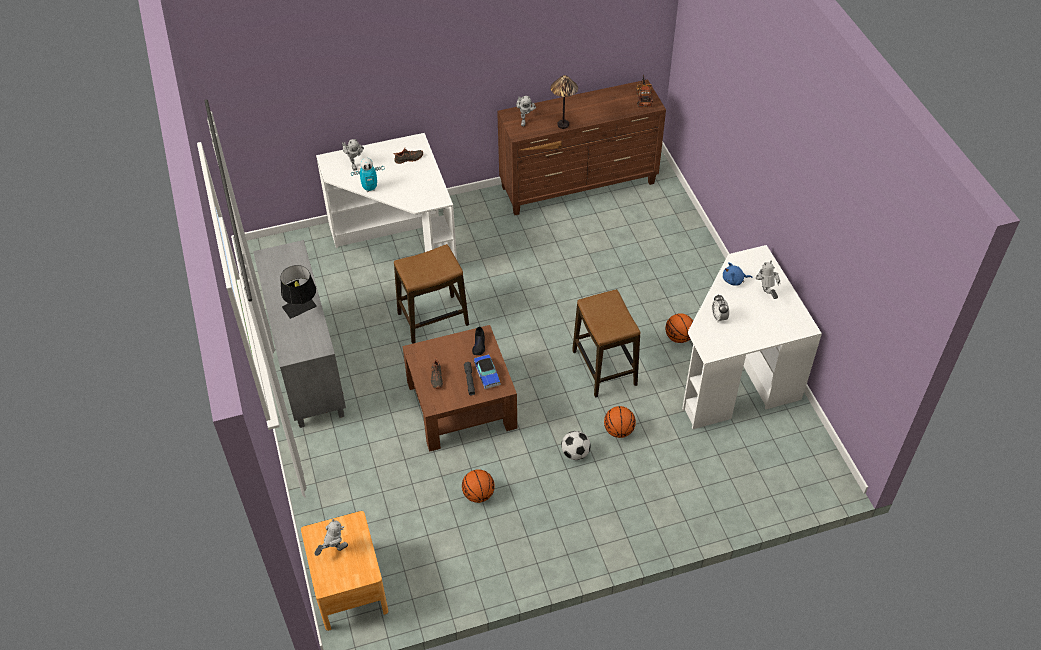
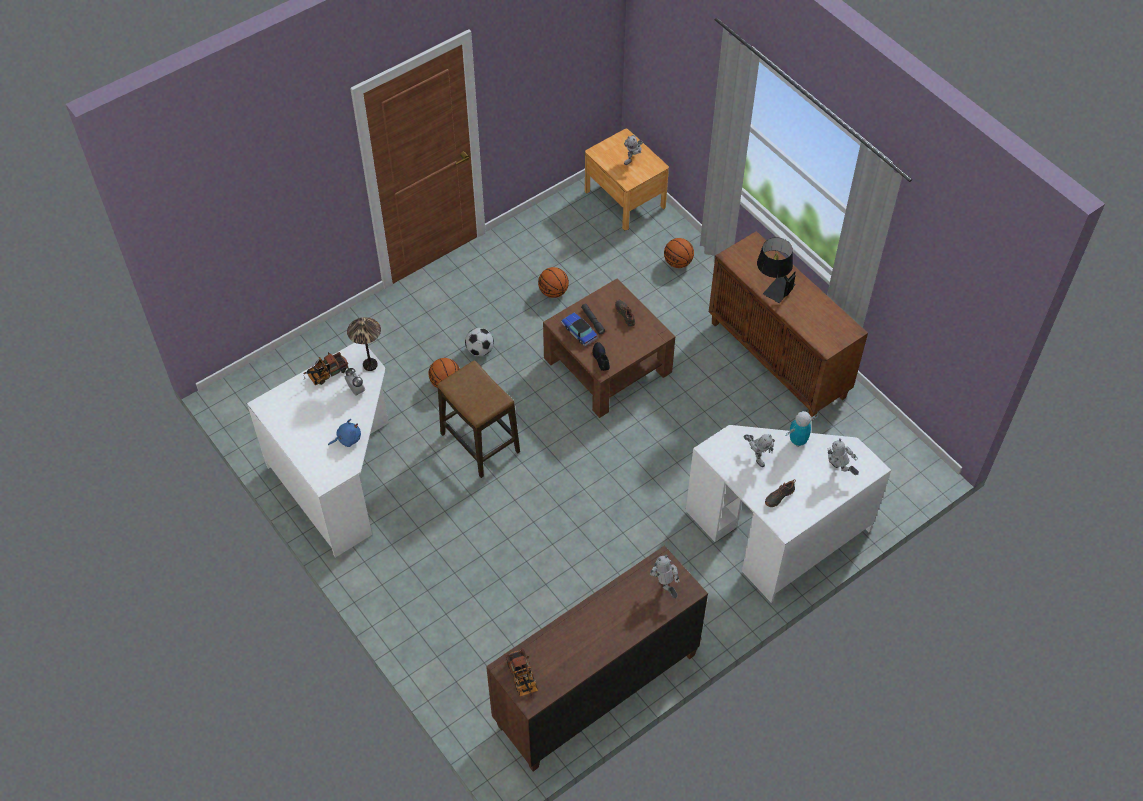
camera: 160 degrees right, 5 degrees up
grey cabinet [253,240,346,428] -> brown cabinet [709,231,868,420]
stool [394,244,469,344] -> none
table lamp [550,75,578,129] -> table lamp moved to [347,317,381,371]
basketball [665,313,693,343] -> basketball moved to [664,238,694,268]
toy robot [756,261,781,299] -> toy robot moved to [743,434,775,467]
none -> toy truck [303,352,349,385]

